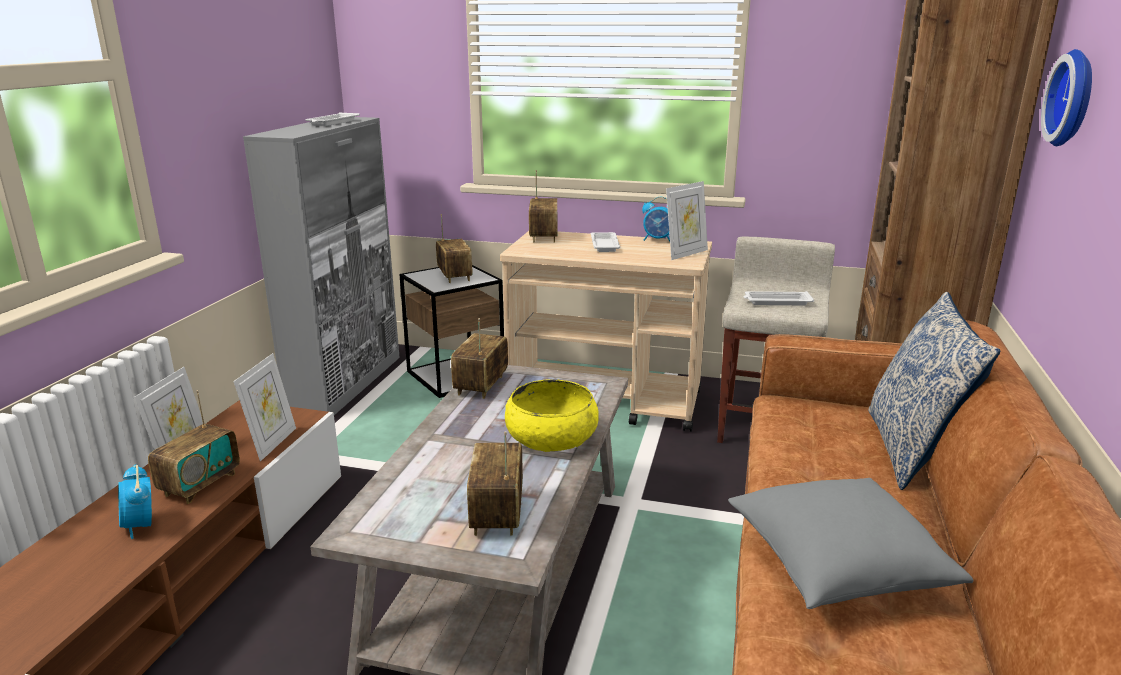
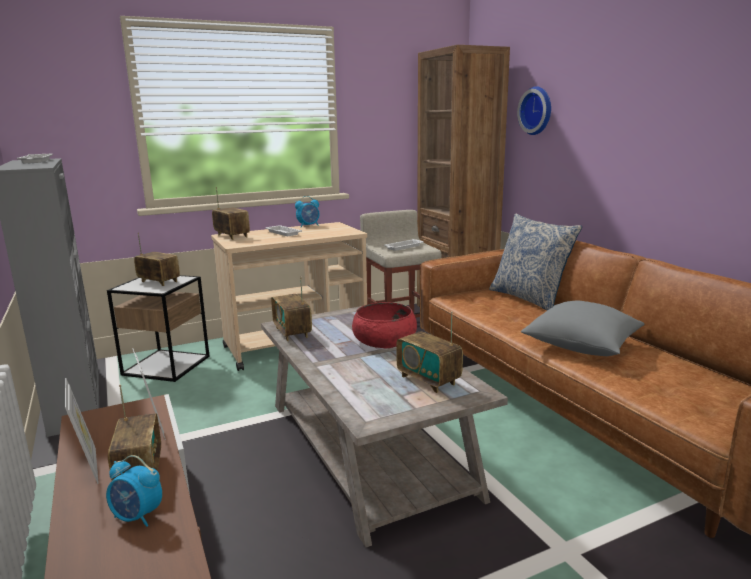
camera: 40 degrees left, 5 degrees down
yellow bowl [505,379,599,452] -> red bowl [352,302,417,348]
picture frame [666,181,708,260] -> none

